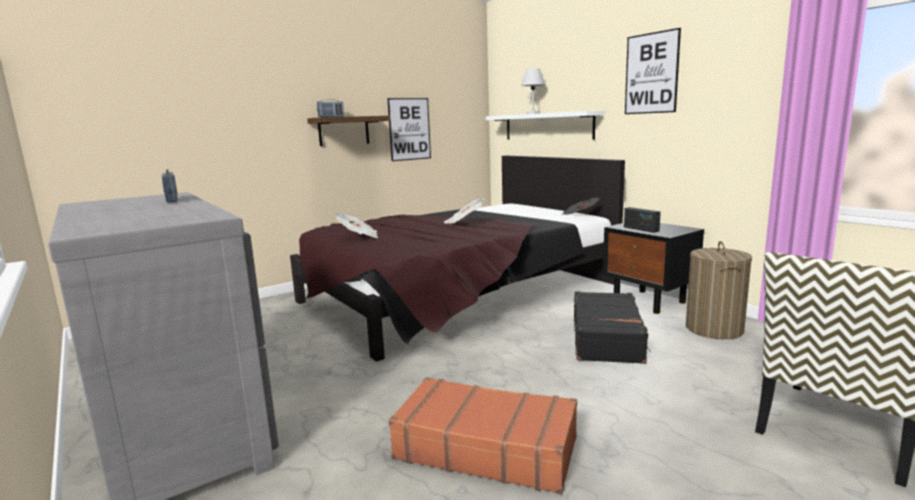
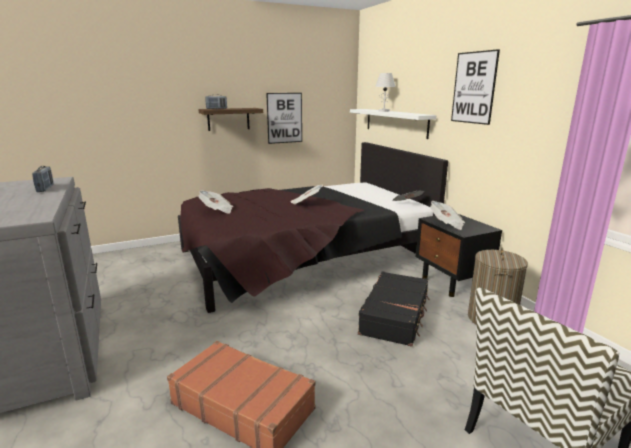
camera: 10 degrees right, 5 degrees up
radio [624,207,661,233] -> newspaper [430,201,465,230]

